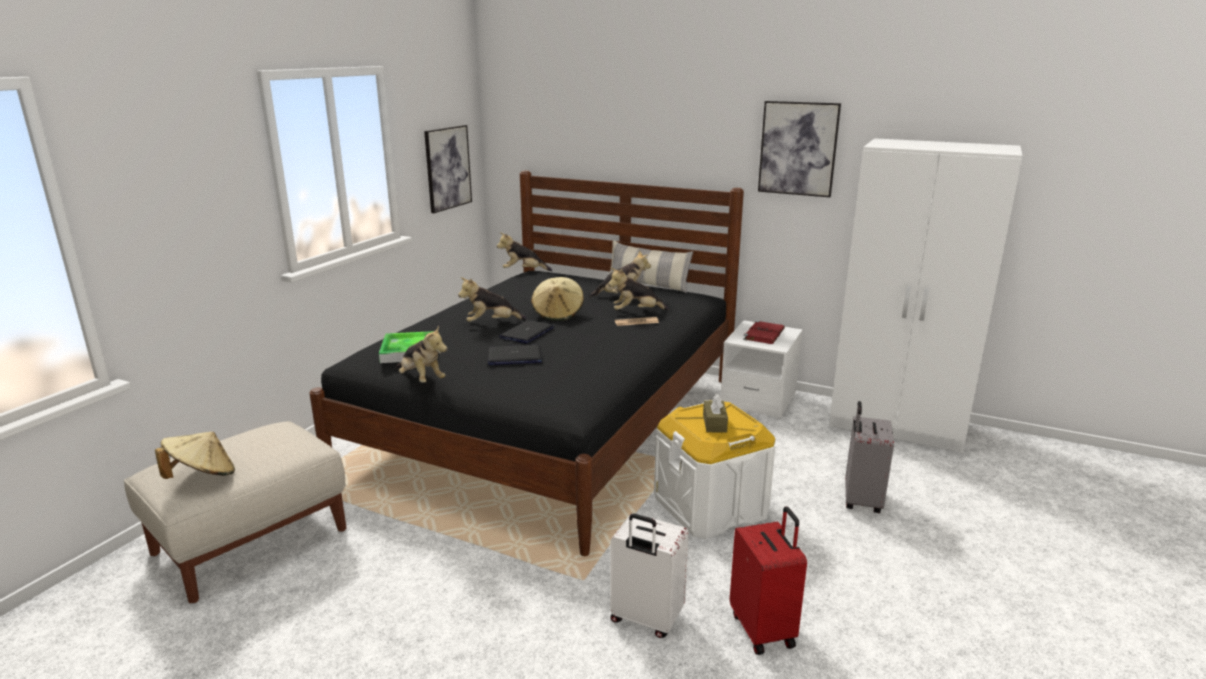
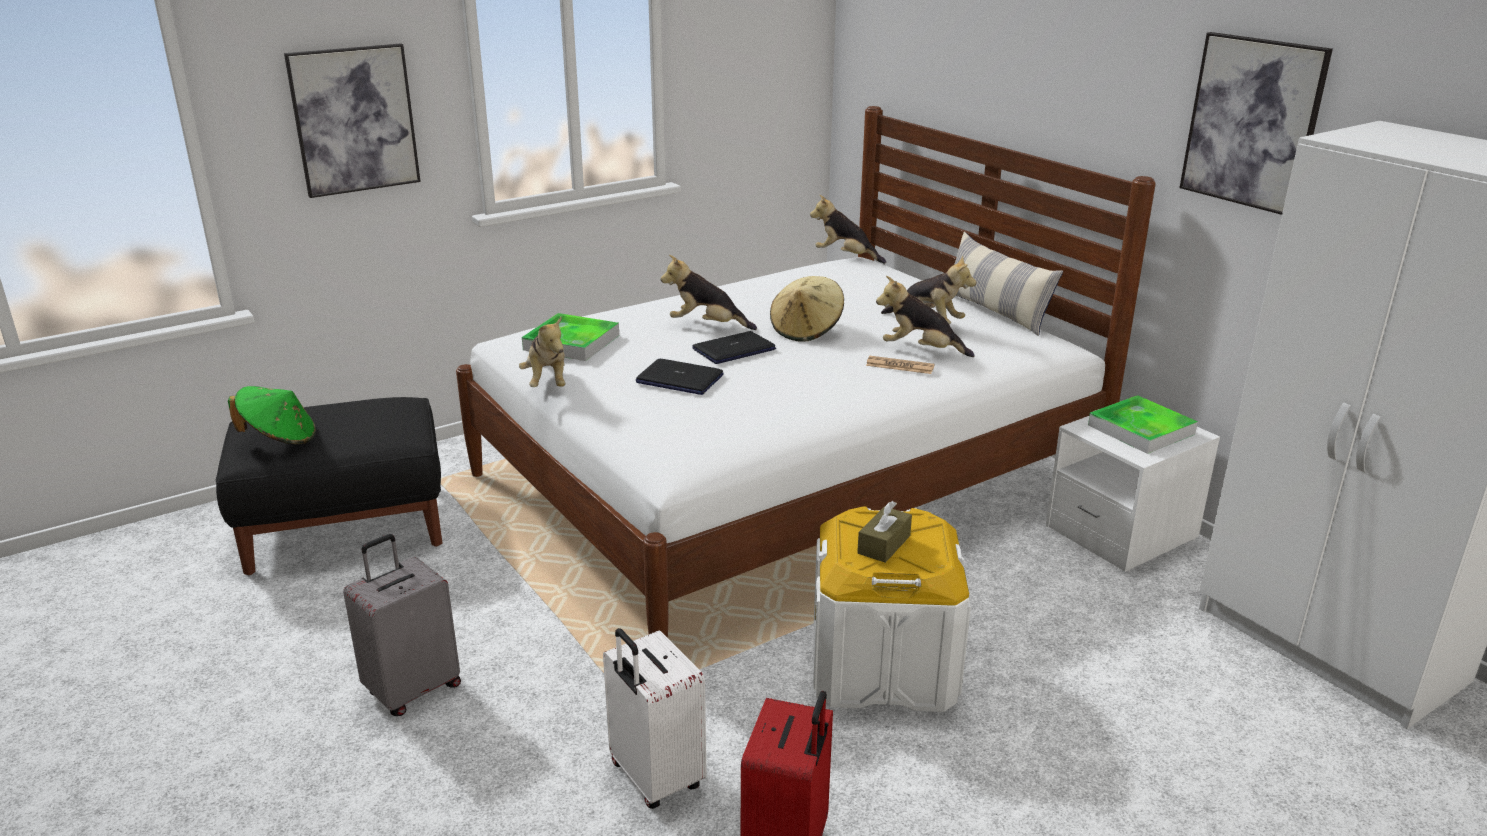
camera: 30 degrees right, 5 degrees up
beige ottoman [124,421,347,603] -> black ottoman [216,397,442,575]
beige hat [155,432,235,479] -> green hat [228,386,316,444]
black bed [309,171,744,556] -> white bed [456,106,1156,638]
picture [424,125,472,213] -> picture moved to [284,43,421,198]
red book [743,321,785,344] -> tray [1088,395,1198,454]
grey suitcase [845,401,894,513] -> grey suitcase moved to [343,534,461,716]

